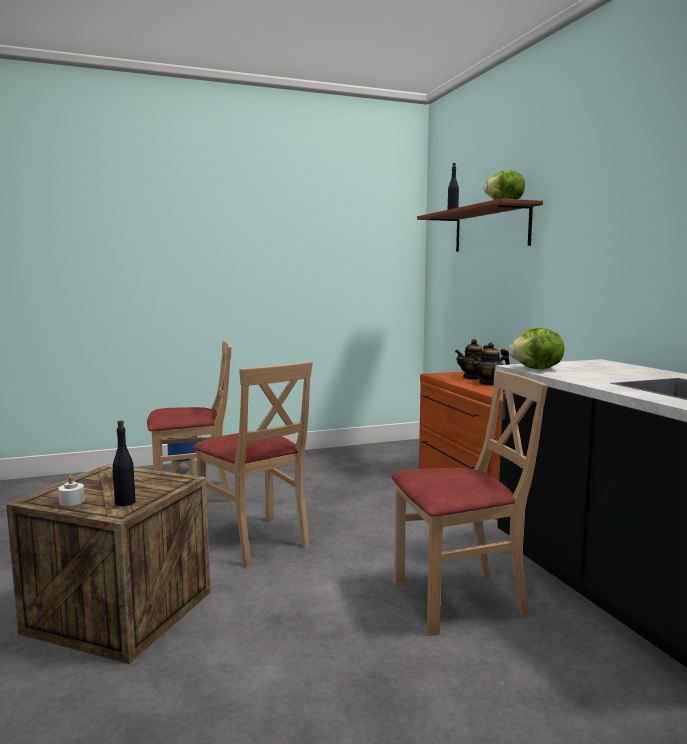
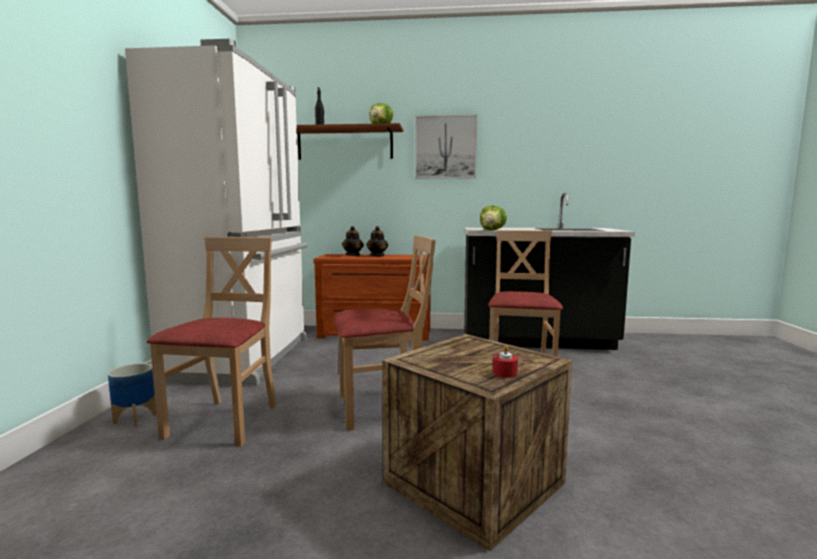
camera: 65 degrees left, 0 degrees up
white candle [58,475,85,506] -> red candle [493,345,518,378]
black bottle [112,420,136,506] -> none
none -> white fridge [125,39,308,386]
none -> picture [415,114,477,179]

